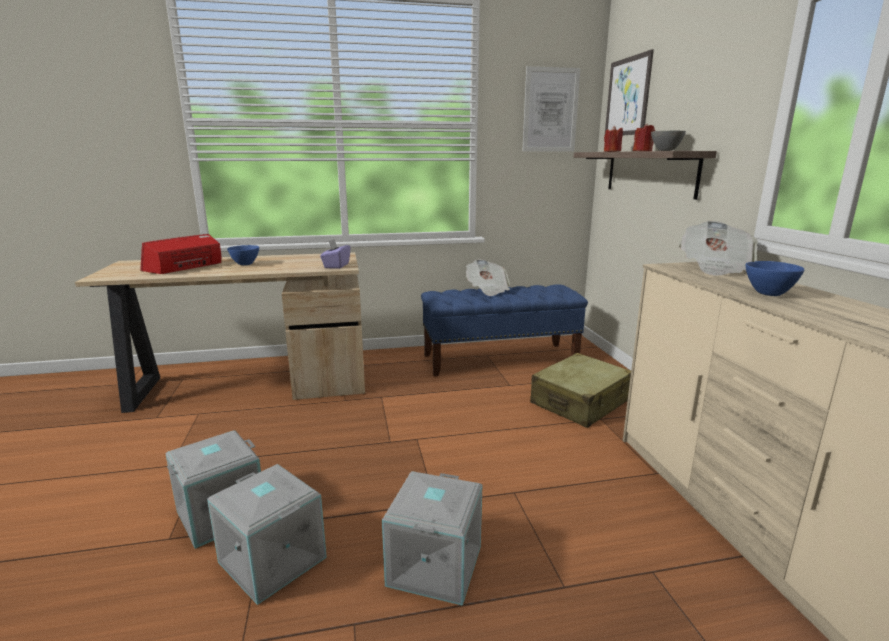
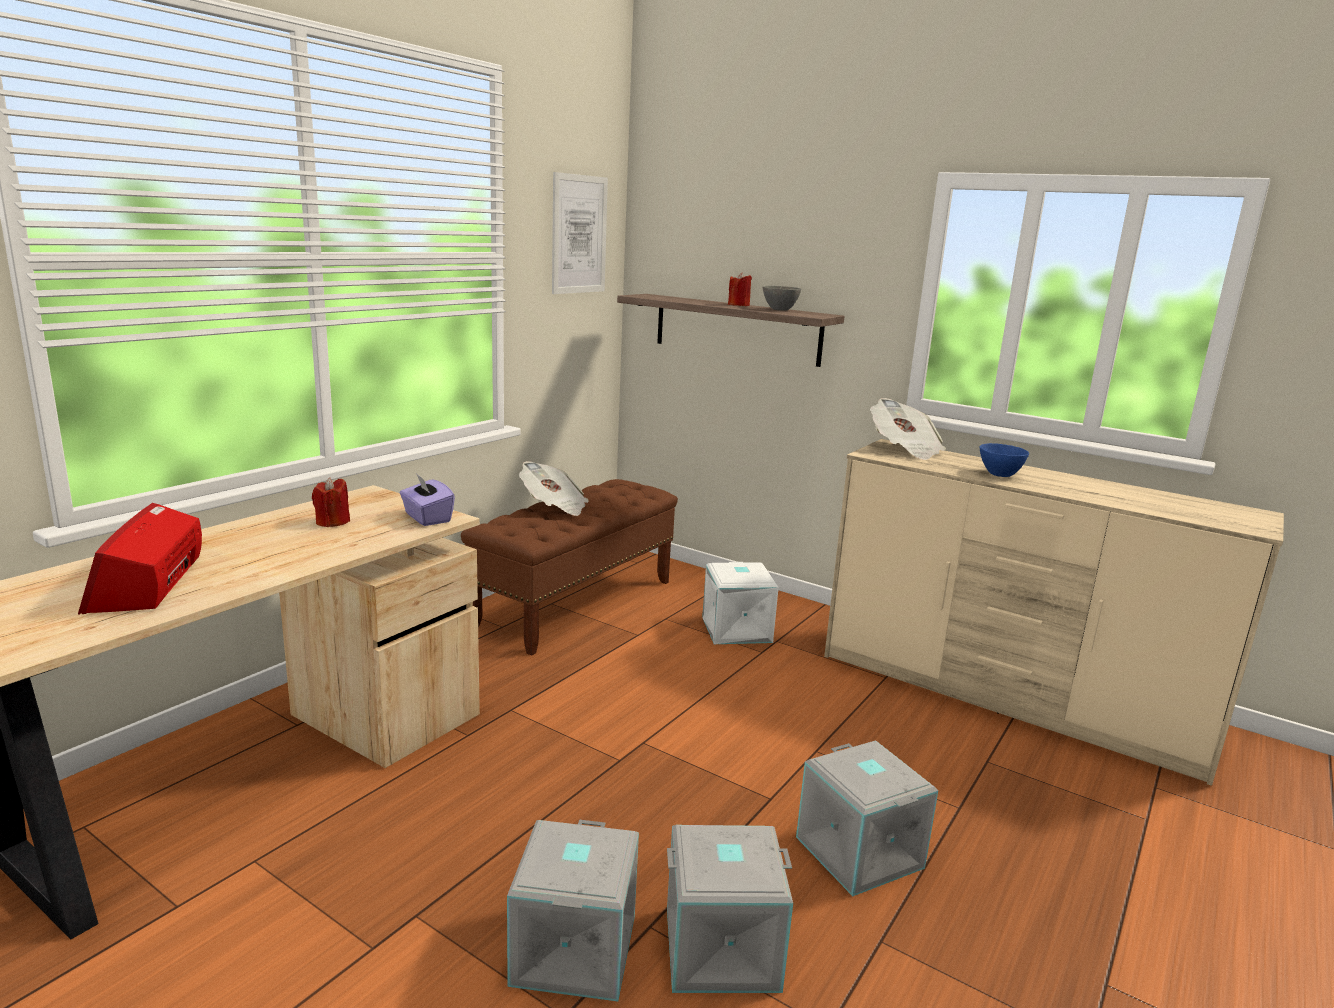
camera: 45 degrees left, 0 degrees up
blue bowl [227,245,259,265] -> none
blue bench [421,284,588,376] -> brown bench [461,479,678,656]
beige suitcase [530,353,631,428] -> white storage box [702,562,779,644]
red candle [604,126,623,152] -> red candle moved to [312,477,350,527]
picture [605,49,654,136] -> none

